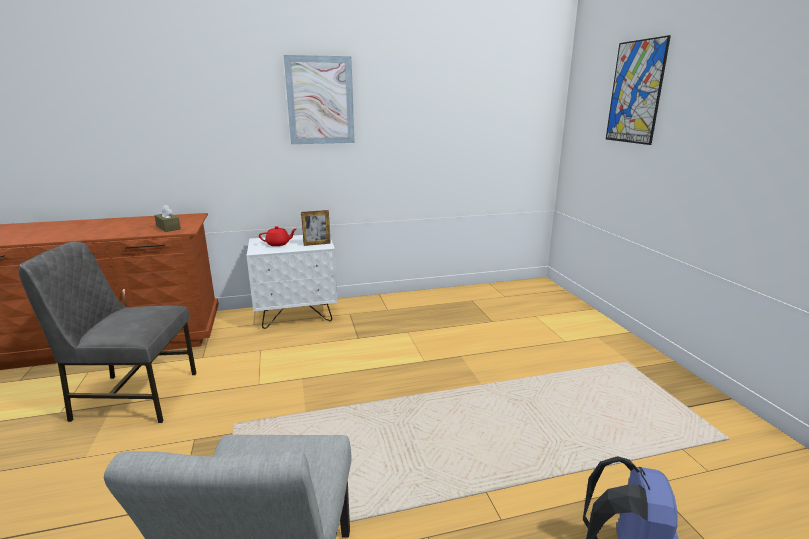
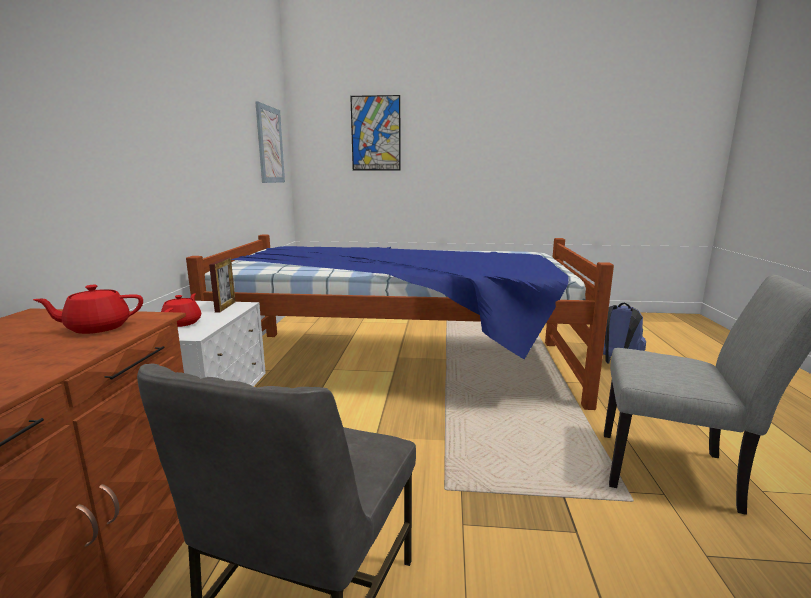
camera: 70 degrees left, 5 degrees down
brown tissue box [154,204,181,232] -> red teapot [32,285,143,334]
picture [284,55,355,144] -> picture moved to [255,101,285,183]
none -> bed [186,235,614,410]

